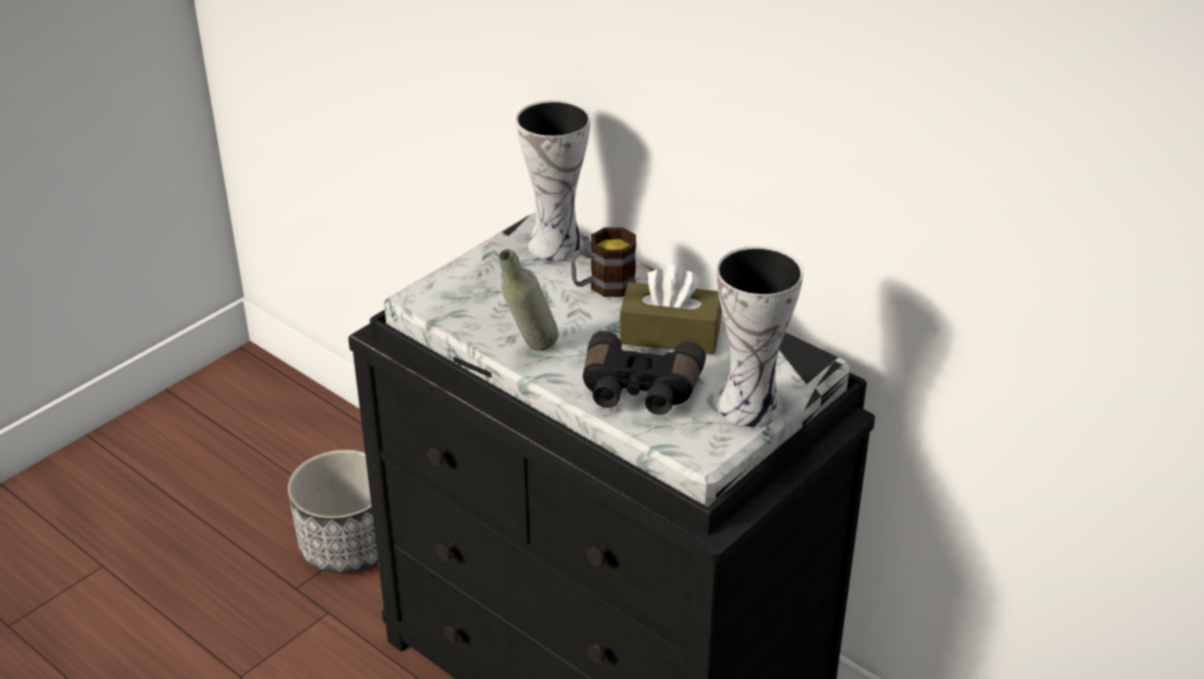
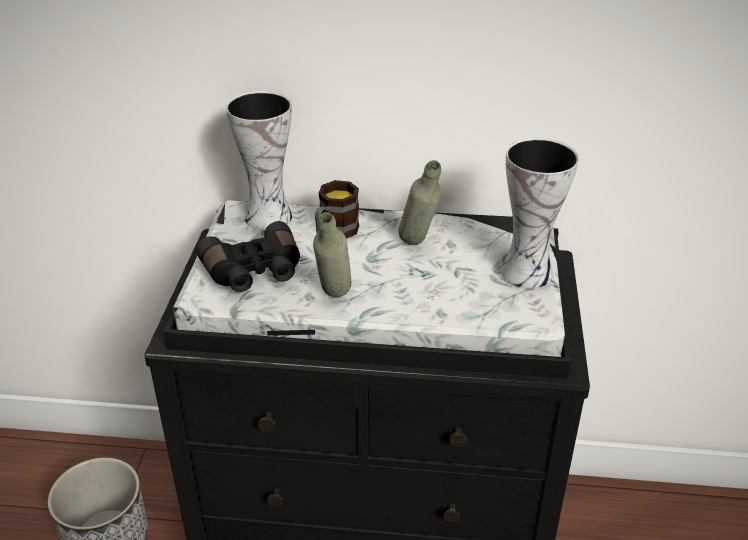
camera: 35 degrees left, 0 degrees up
black binoculars [583,331,706,415] -> black binoculars moved to [196,221,300,292]
brown tissue box [619,265,722,354] -> grey bottle [398,160,441,245]

